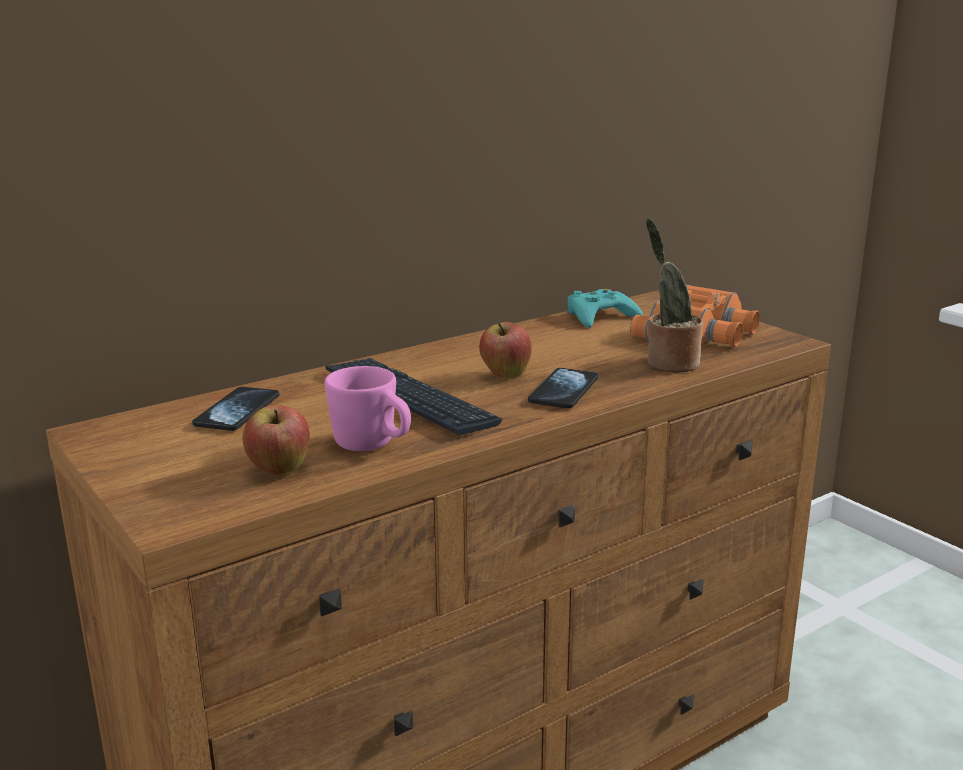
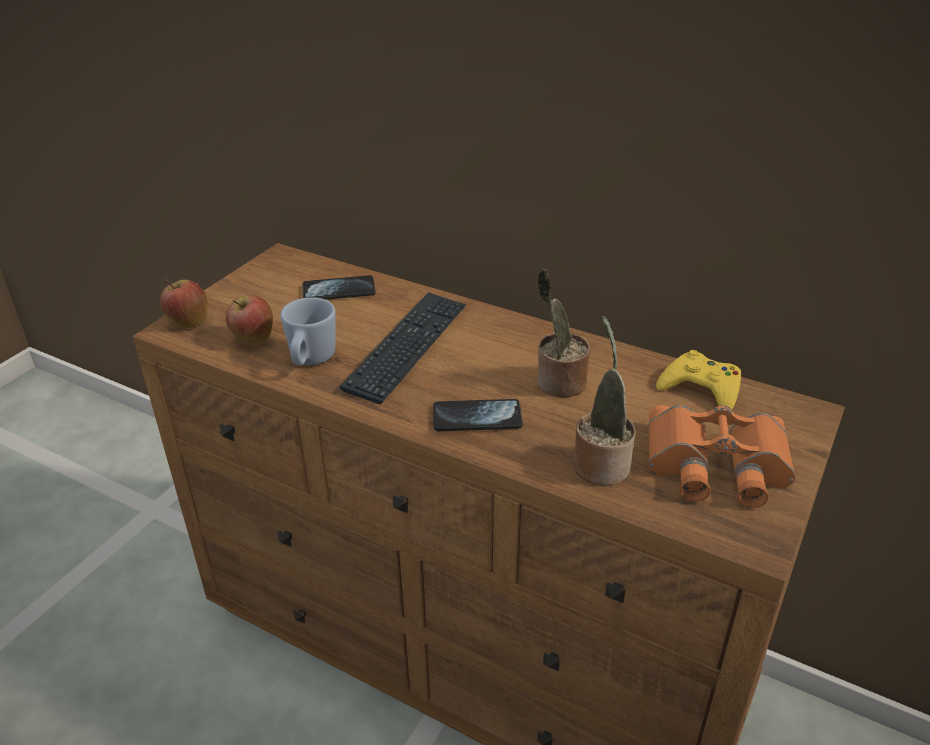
camera: 65 degrees right, 15 degrees up
pink mug [324,366,411,451] -> blue mug [280,297,336,365]
apple [479,322,532,379] -> apple moved to [160,279,208,328]
turquoise game controller [567,289,643,328] -> yellow game controller [656,350,741,410]
none -> potted plant [537,268,590,398]

